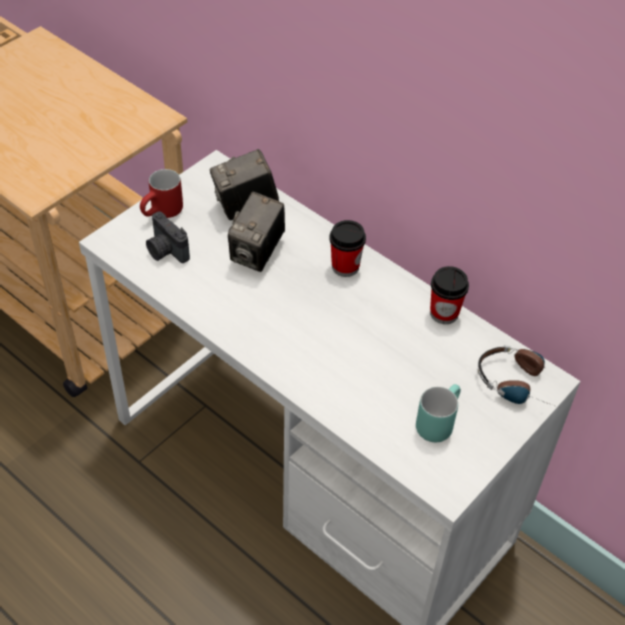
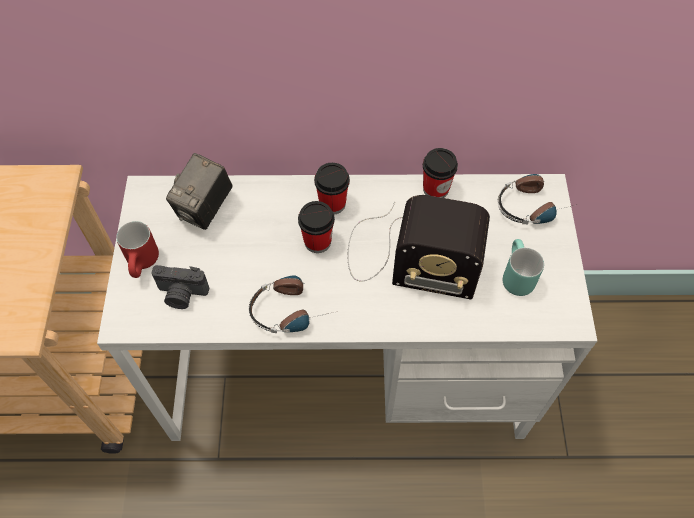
camera: 40 degrees left, 10 degrees up
camera [228,192,285,272] -> none
none -> headphones [249,275,334,333]
none -> cup [298,201,335,253]
none -> radio [348,195,490,300]

